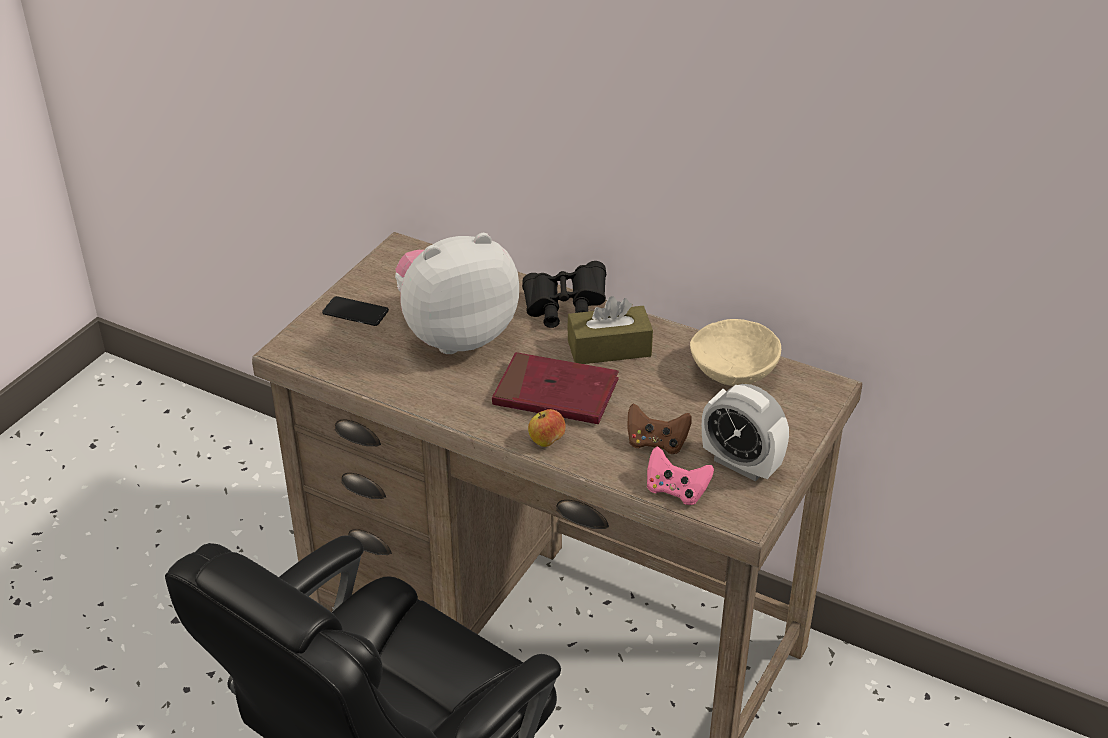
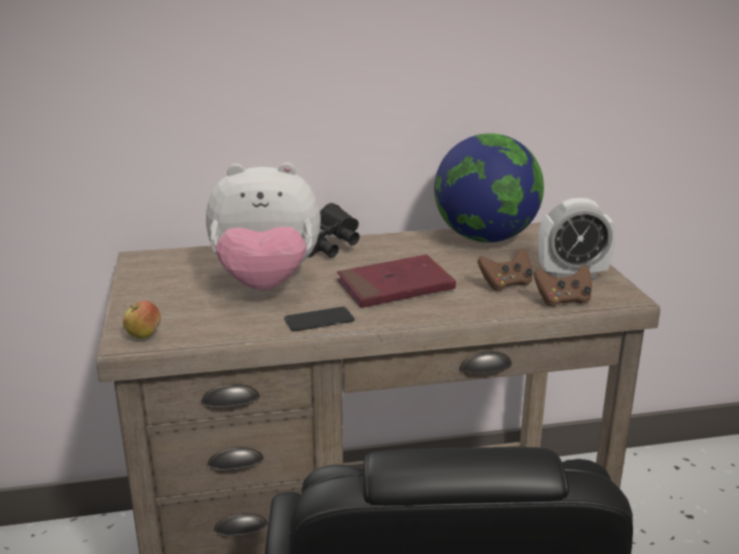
camera: 40 degrees left, 15 degrees down
phone [322,296,389,326] -> phone moved to [284,307,355,331]
plush toy [395,233,519,354] -> plush toy turned 120 degrees counterclockwise [206,162,321,291]
apple [528,409,566,447] -> apple moved to [123,300,161,339]
brown tissue box [567,296,653,364] -> none
pink game controller [647,447,714,505] -> brown game controller [534,265,592,306]
beige bowl [690,319,781,386] -> globe [434,133,544,243]

